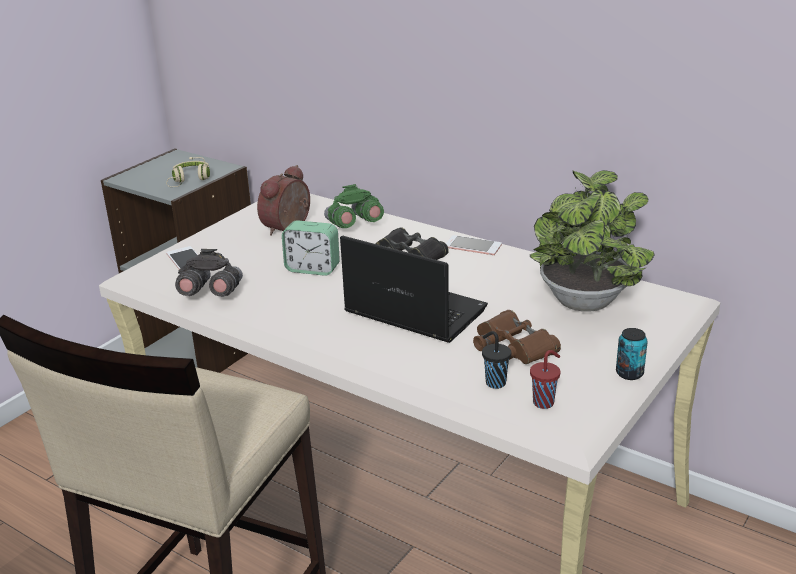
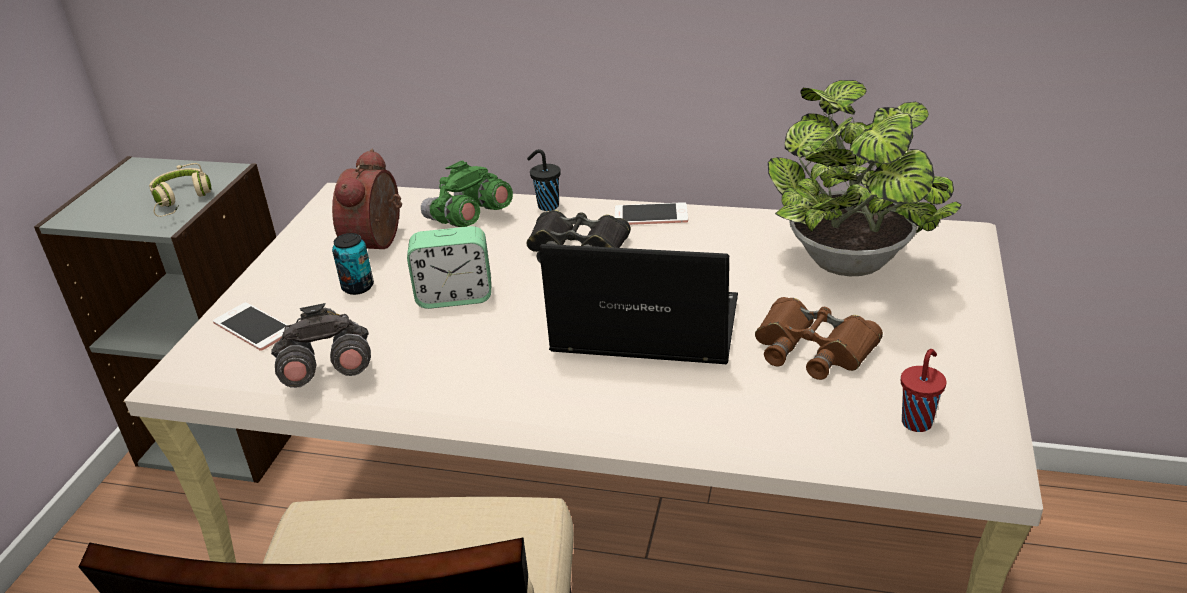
camera: 20 degrees left, 5 degrees up
black cup [482,331,511,389] -> black cup moved to [527,149,561,211]
can [616,328,648,380] -> can moved to [332,233,374,295]

